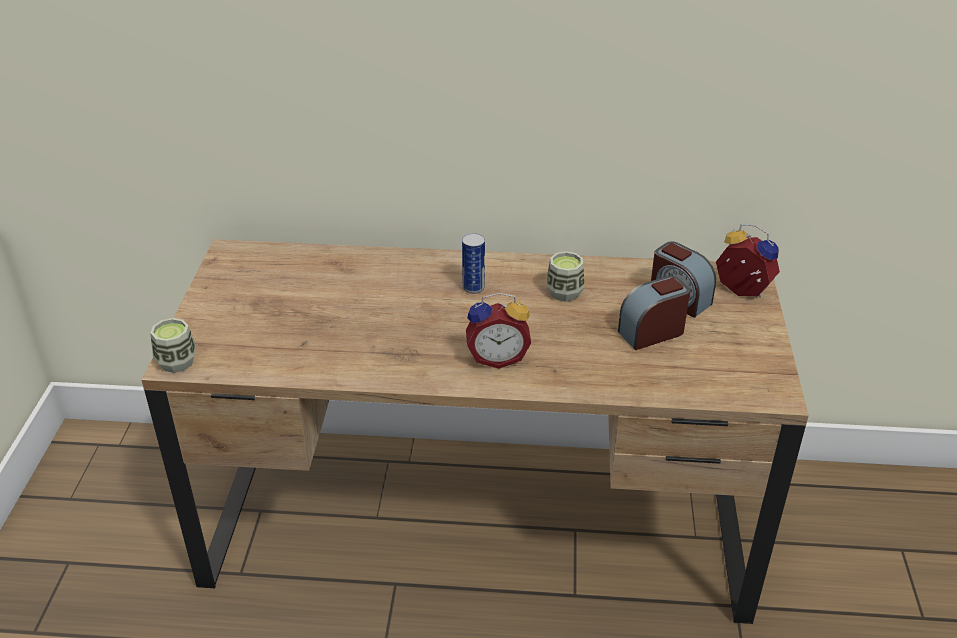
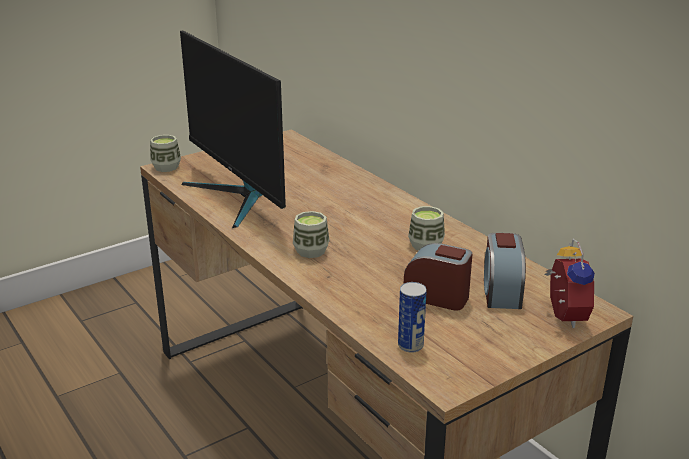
camera: 50 degrees right, 10 degrees down
can [462,233,485,294] -> can moved to [398,282,427,353]
alarm clock [466,293,531,369] -> cup [293,211,329,258]
none -> monitor [180,30,286,228]

